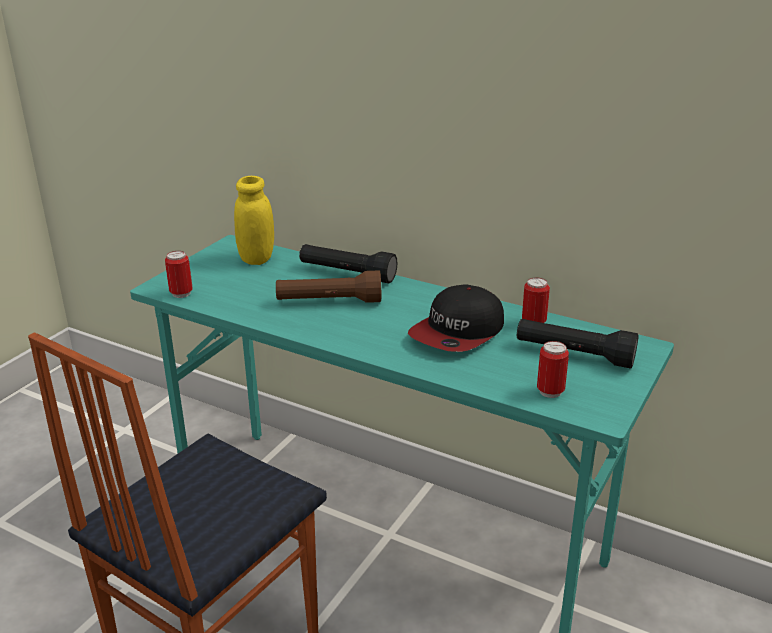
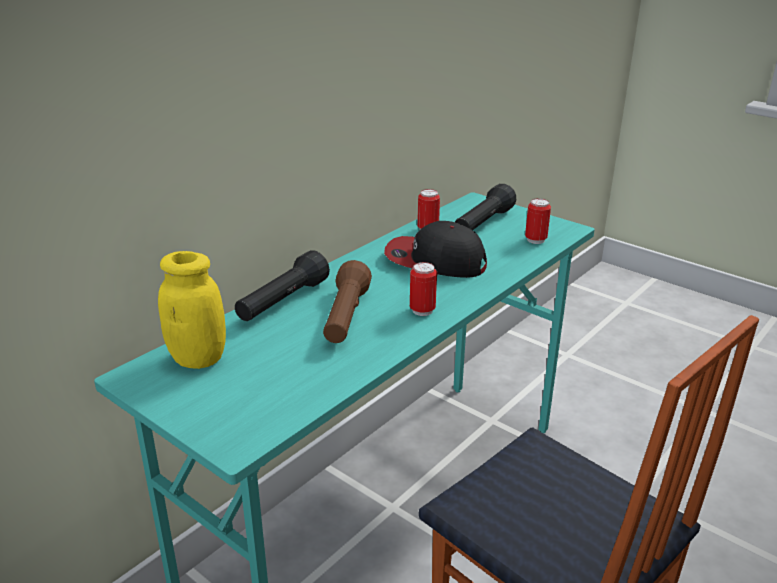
camera: 80 degrees left, 0 degrees up
can [165,251,193,298] -> can moved to [410,262,437,316]
cap [408,285,504,352] -> cap turned 150 degrees clockwise [384,221,487,278]

